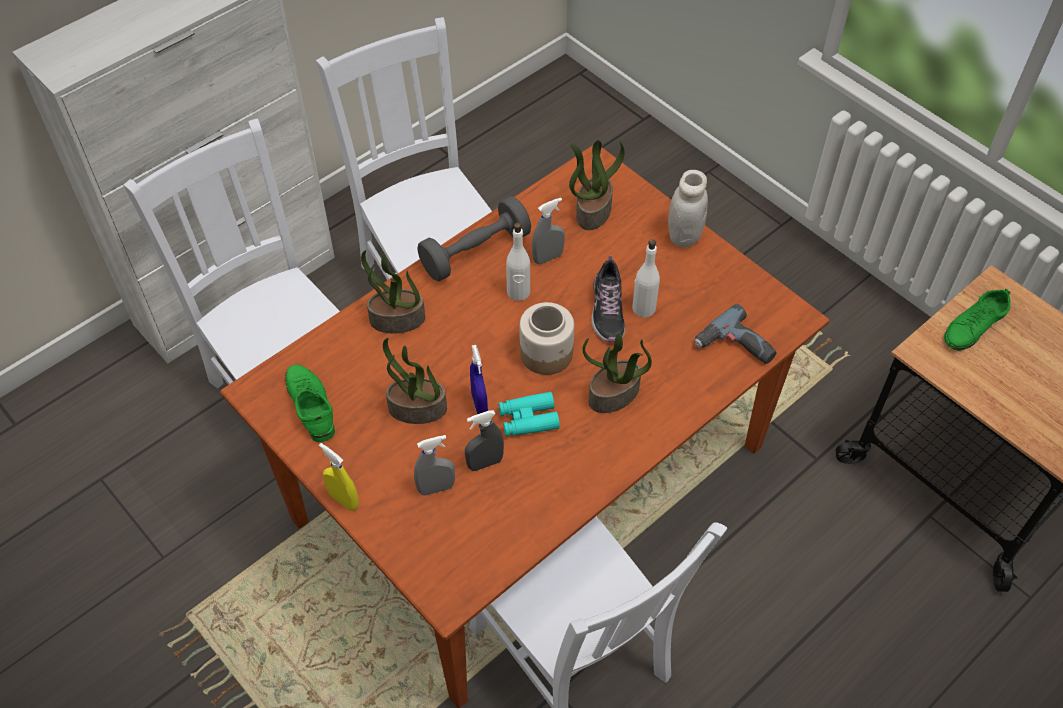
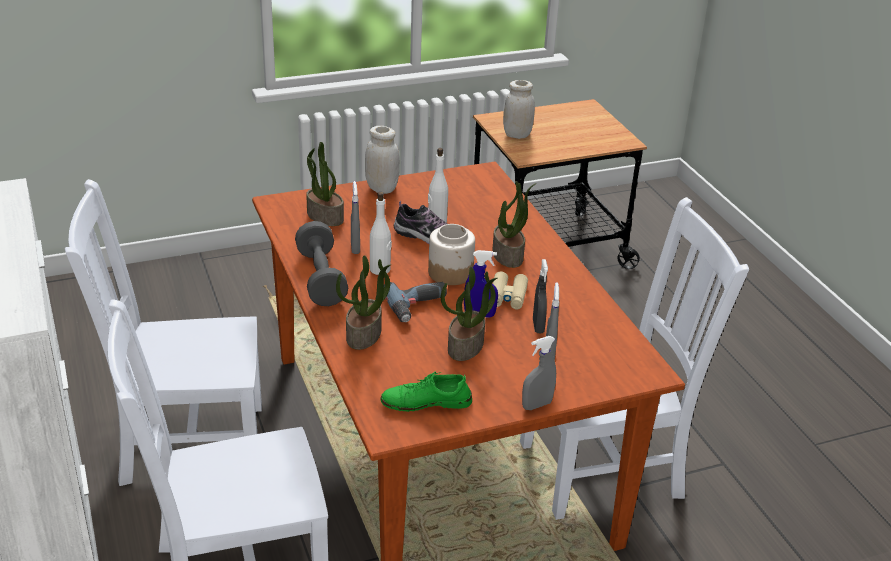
camera: 70 degrees left, 20 degrees down
yellow spray bottle [319,443,359,511] -> grey spray bottle [522,336,556,410]
turquoise binoculars [499,392,560,437] -> beige binoculars [493,271,528,309]
power drill [694,304,777,364] -> power drill moved to [384,282,447,322]
green shoe [944,289,1011,351] -> white jar [503,80,535,139]

